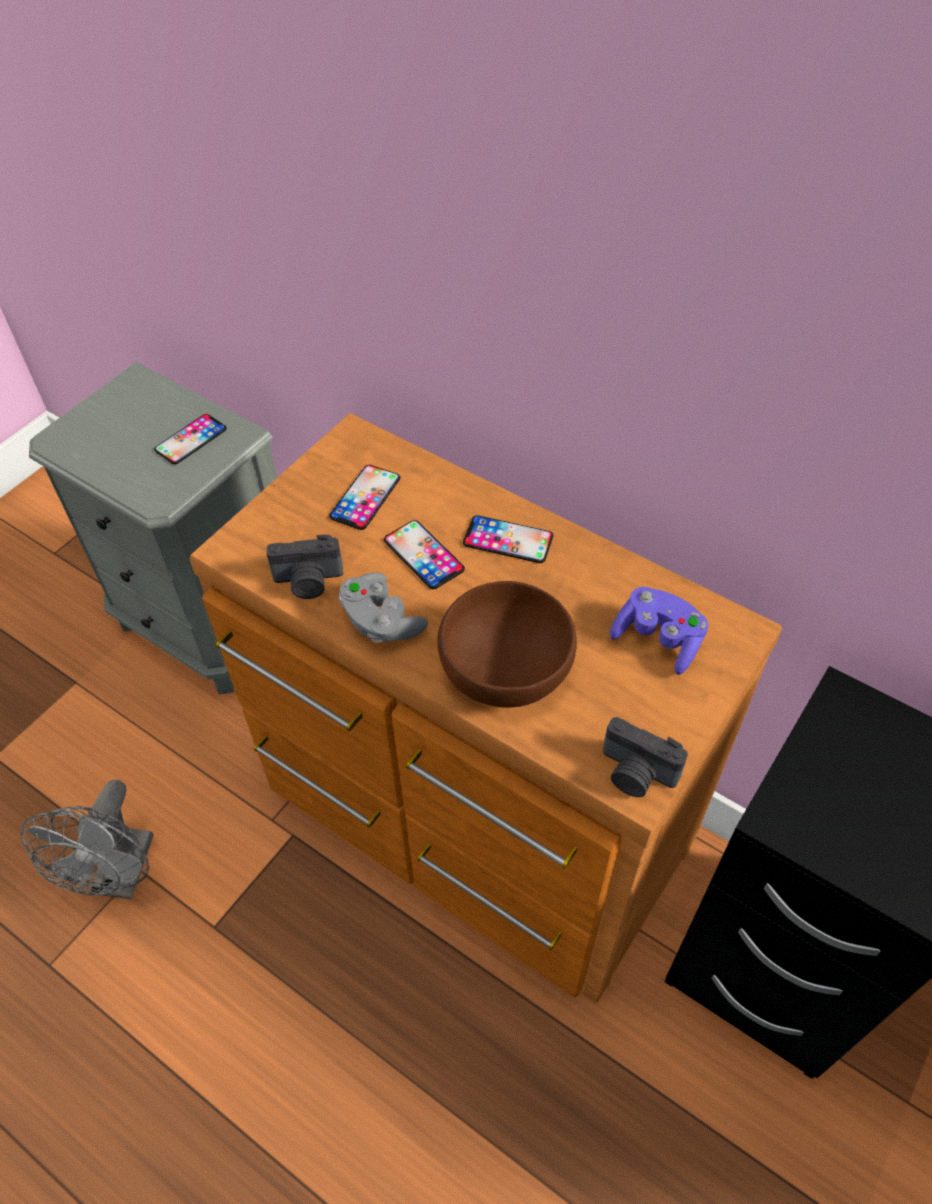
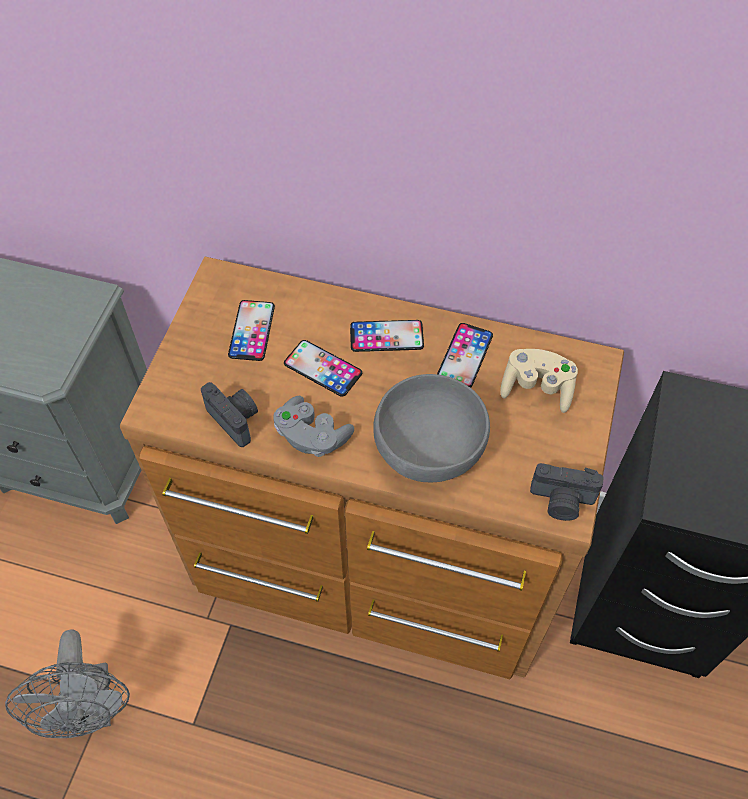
camera: 20 degrees left, 5 degrees up
phone [154,414,227,464] -> phone moved to [437,323,493,388]
camera [267,535,343,599] -> camera turned 105 degrees counterclockwise [201,382,258,447]
brown bowl [438,581,577,707] -> grey bowl [373,374,490,482]
purple game controller [610,587,708,675] -> beige game controller [500,349,578,413]

